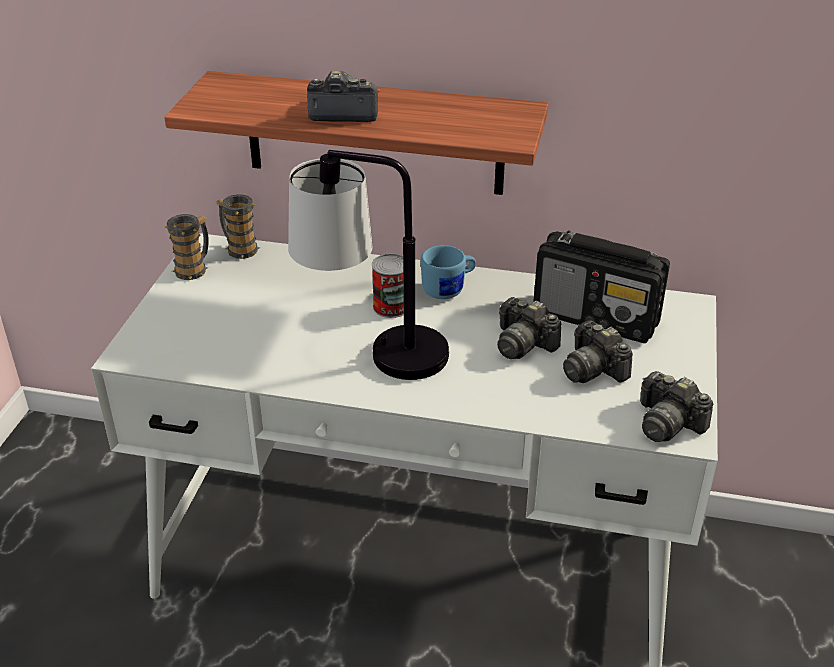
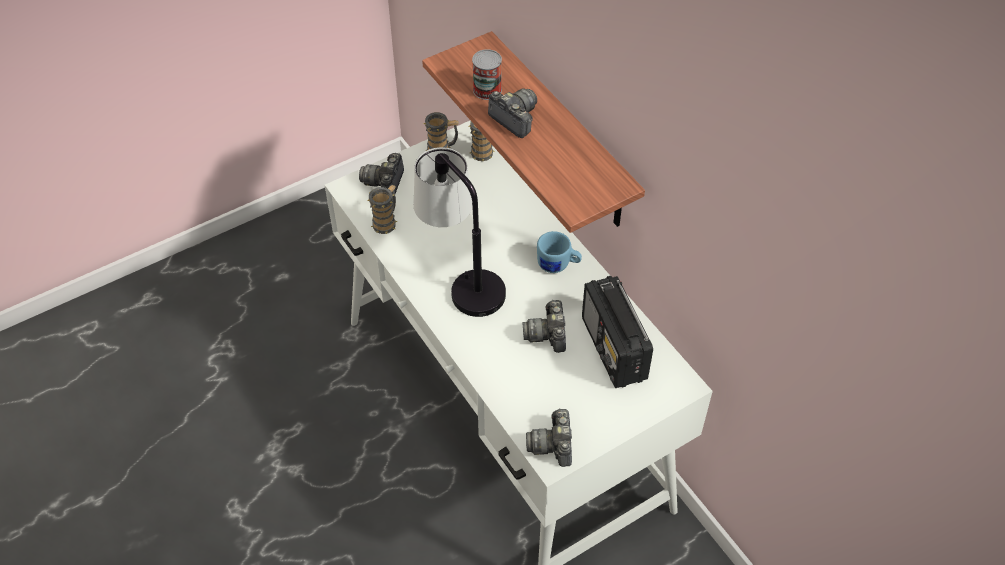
camera: 45 degrees right, 15 degrees up
can [372,254,404,318] -> can moved to [472,49,502,100]
camera [563,320,633,383] -> camera moved to [359,153,404,194]
none -> mug [367,185,397,234]

